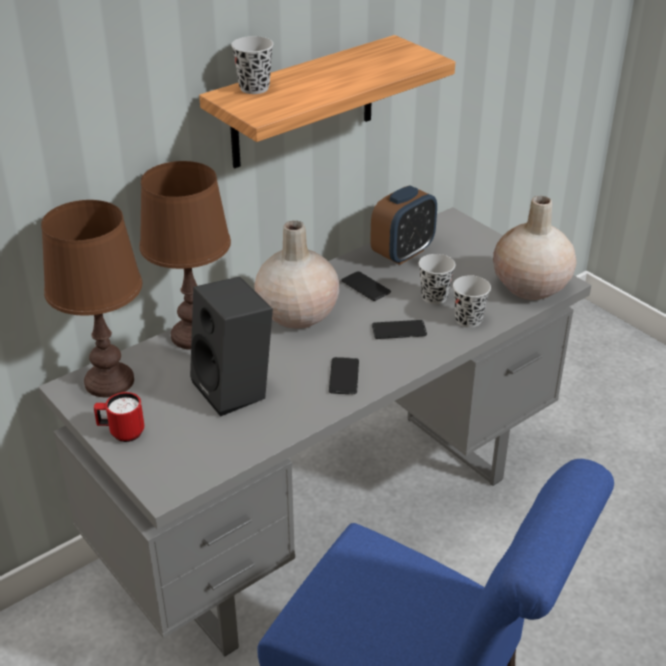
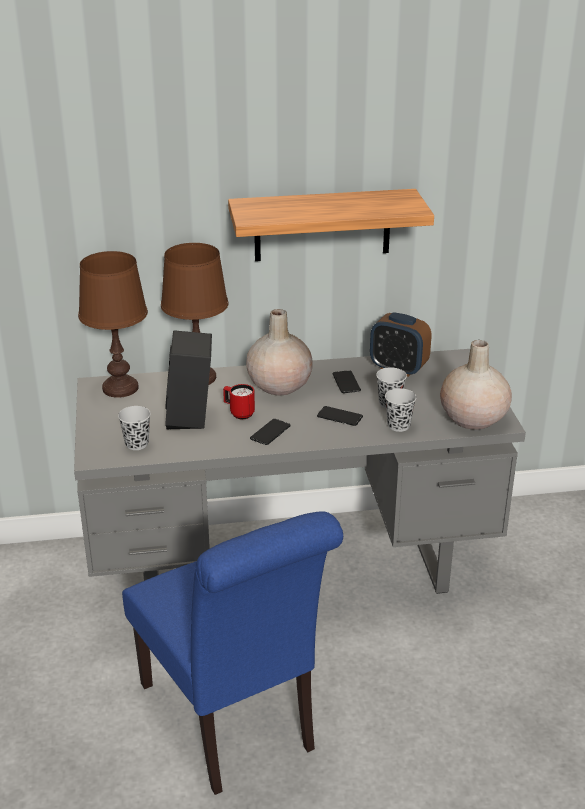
camera: 30 degrees right, 5 degrees down
red mug [94,392,144,442] -> red mug moved to [223,384,255,419]
black cup [231,36,273,94] -> black cup moved to [118,406,151,450]
alarm clock [370,185,437,265] -> alarm clock turned 45 degrees clockwise [370,312,431,377]

